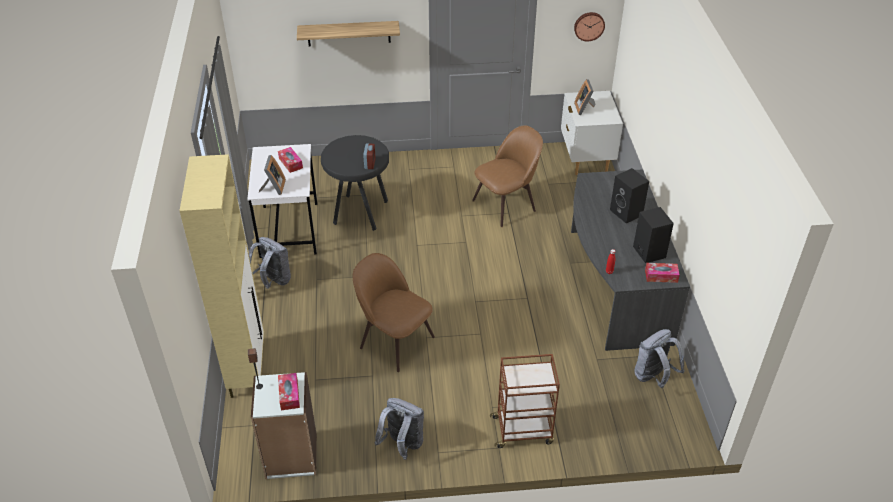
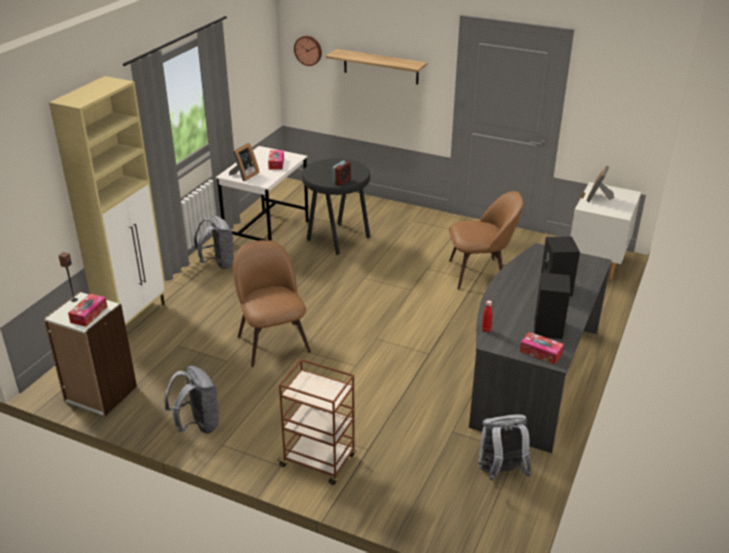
camera: 30 degrees right, 10 degrees down
wall clock [574,12,605,42] -> wall clock moved to [294,36,322,66]

